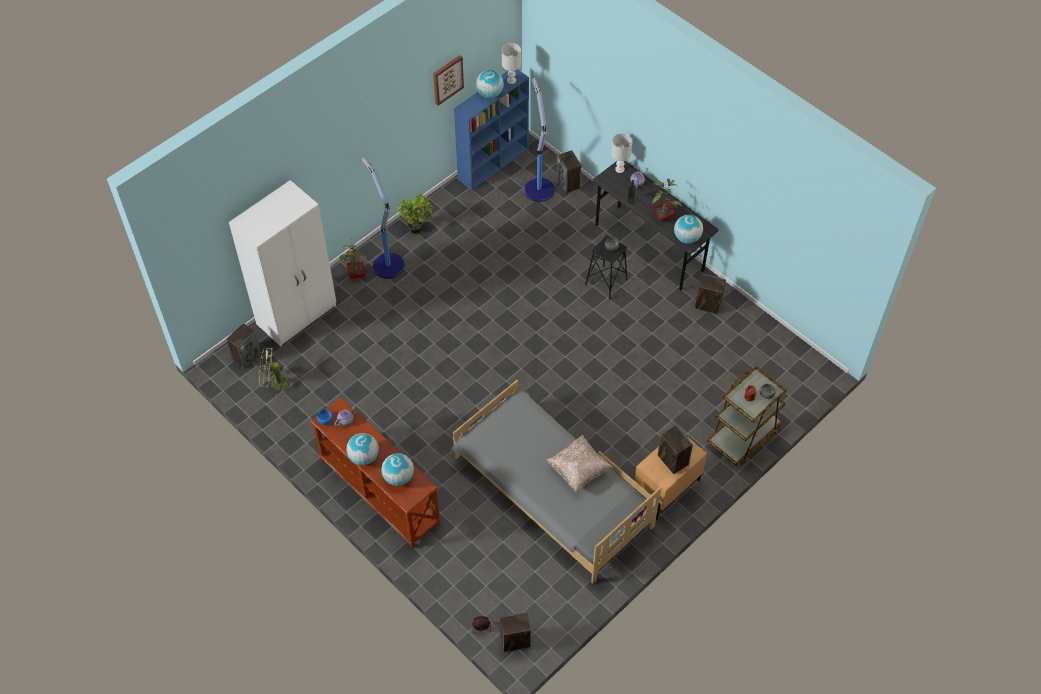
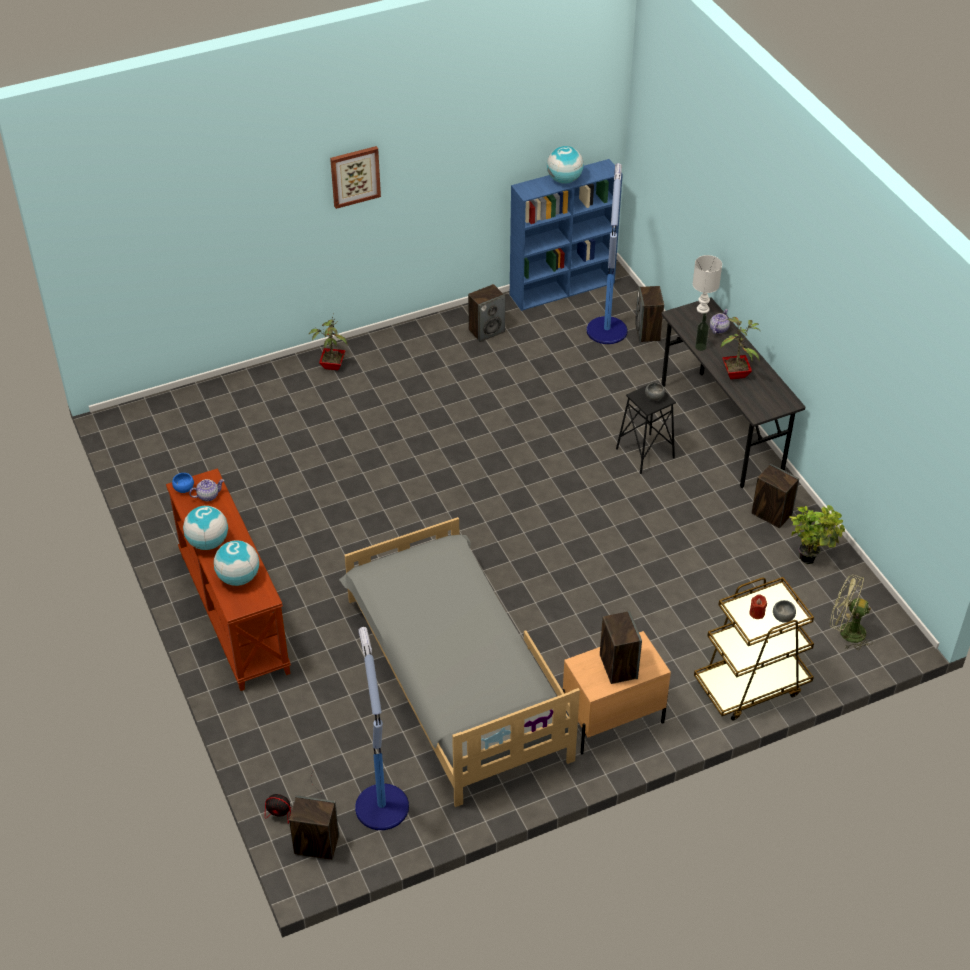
camera: 20 degrees right, 10 degrees down
speaker [226,323,262,369] -> speaker moved to [468,284,505,342]
white wardrobe [229,180,336,347] -> none
green fan [259,348,293,396] -> green fan moved to [830,575,873,650]
floor lamp [361,157,405,279] -> floor lamp moved to [355,627,409,830]
potted plant [396,193,433,235] -> potted plant moved to [789,505,845,564]
picture [433,55,464,106] -> picture moved to [330,146,381,209]
white table lamp [502,43,521,84] -> none
beige pillow [547,435,612,493] -> none
globe [674,215,703,244] -> none

